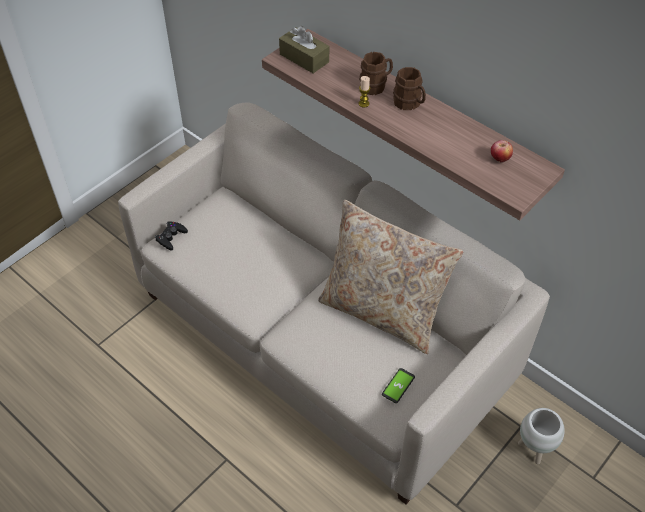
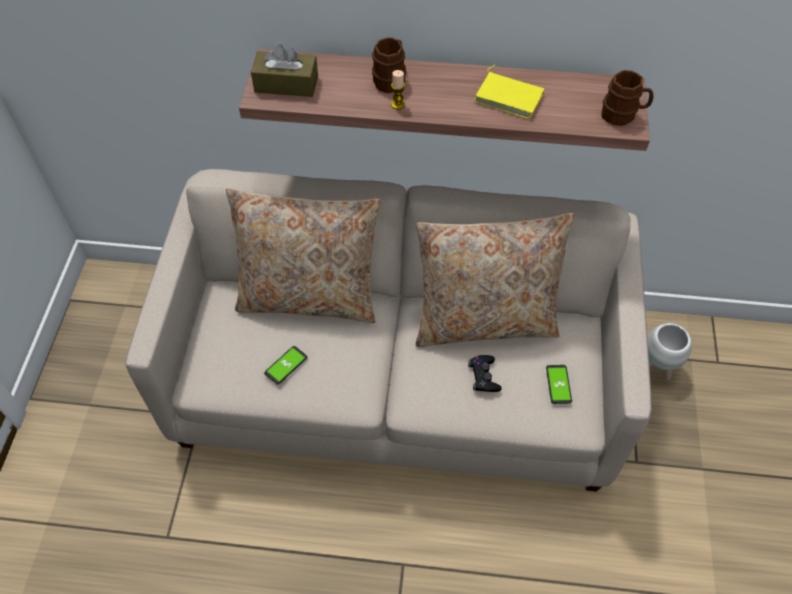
camera: 35 degrees left, 5 degrees up
black game controller [155,221,188,251] -> black game controller moved to [468,355,502,392]
brown mug [393,67,426,110] -> brown mug moved to [601,70,654,126]
apple [491,140,513,163] -> none
none -> beige pillow [226,188,381,323]
none -> phone [264,346,307,384]
none -> yellow book [474,65,545,119]

